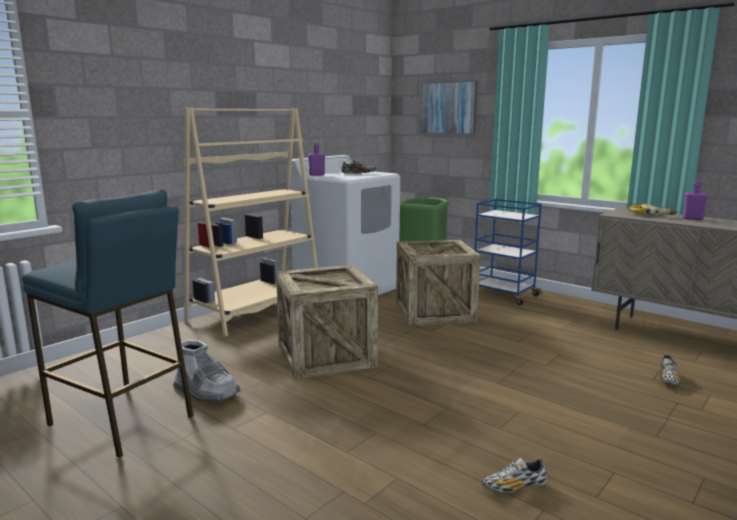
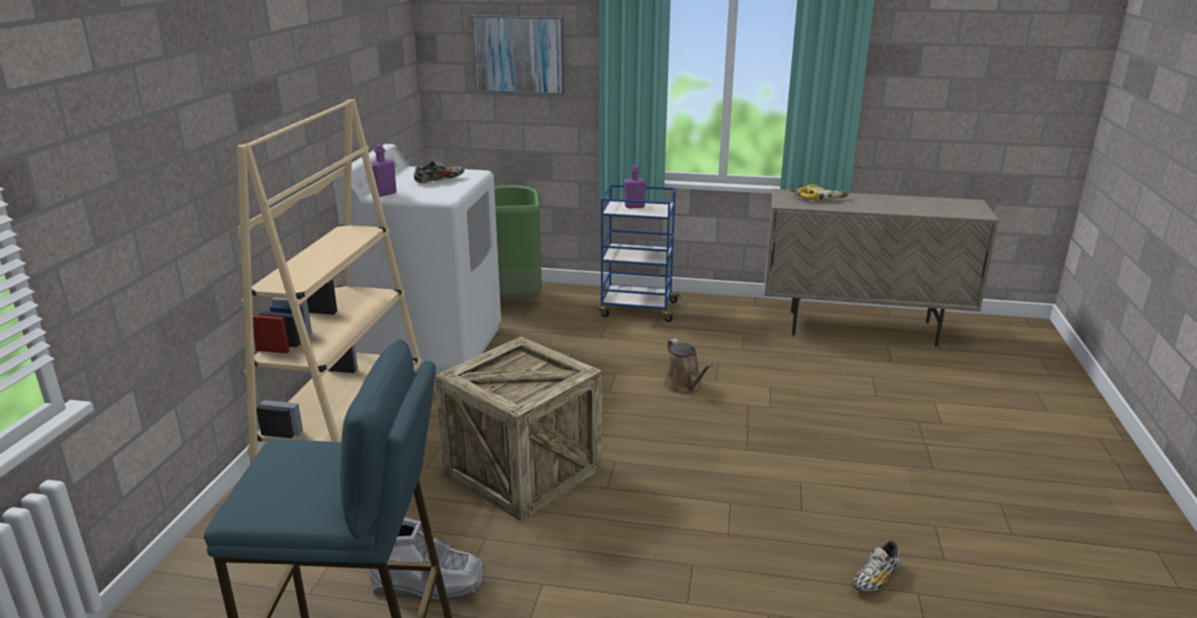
camera: 30 degrees left, 10 degrees up
crate [396,240,481,326] -> none
shoe [660,355,680,385] -> none
purple bottle [683,180,708,220] -> purple bottle moved to [624,166,646,208]
none -> brown watering can [663,338,713,394]

